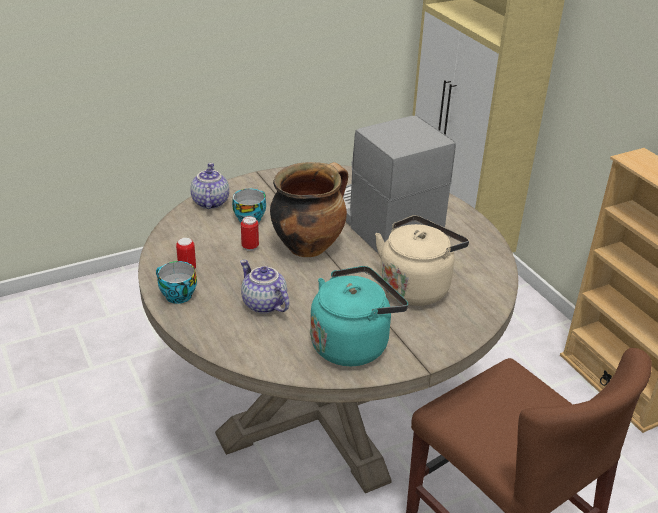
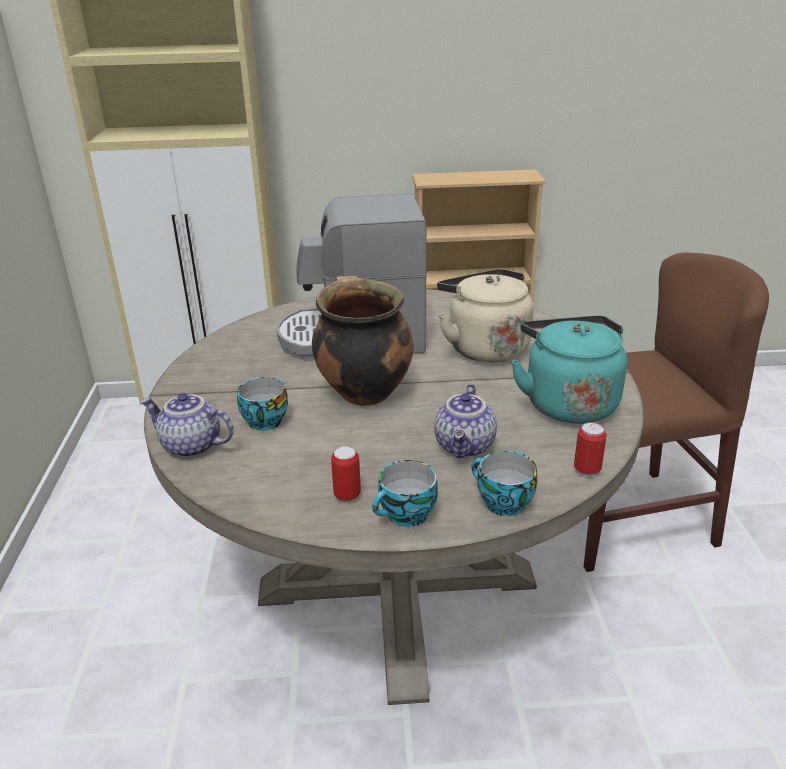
camera: 65 degrees left, 5 degrees down
teapot [240,260,289,314] -> teapot turned 60 degrees counterclockwise [434,384,497,458]
can [241,216,259,251] -> can moved to [574,422,607,477]
none -> cup [471,451,537,516]

